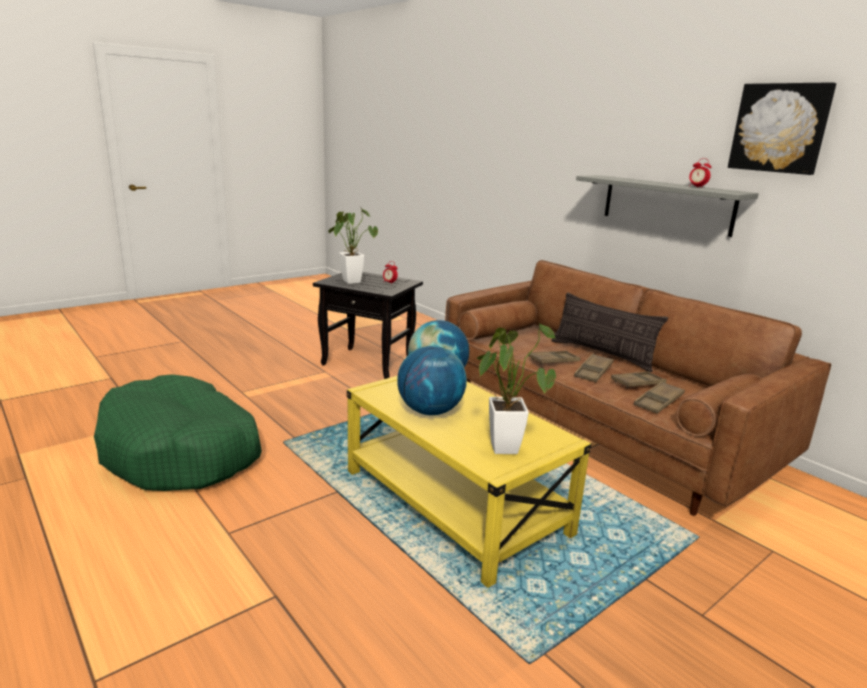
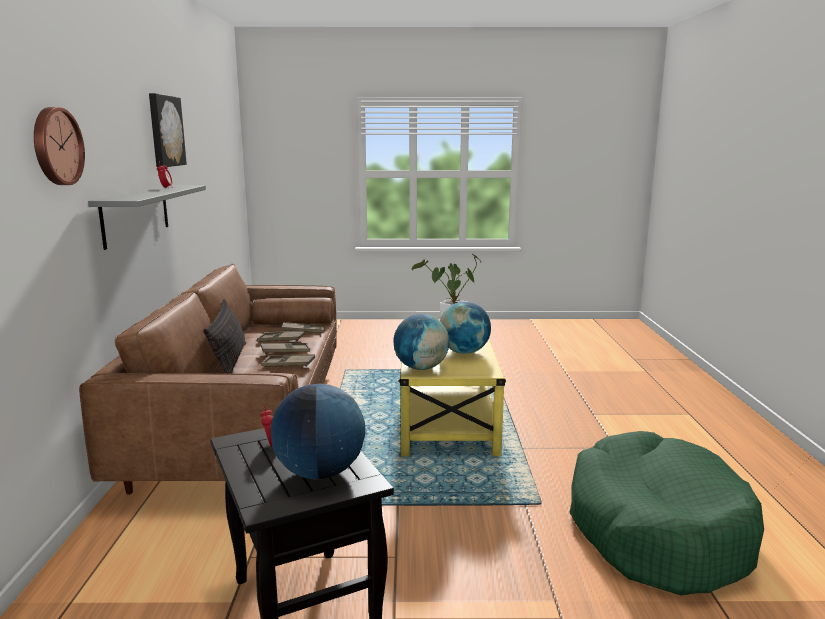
camera: 140 degrees left, 5 degrees down
potted plant [328,208,378,284] -> globe [271,384,365,479]
none -> wall clock [34,107,85,185]

